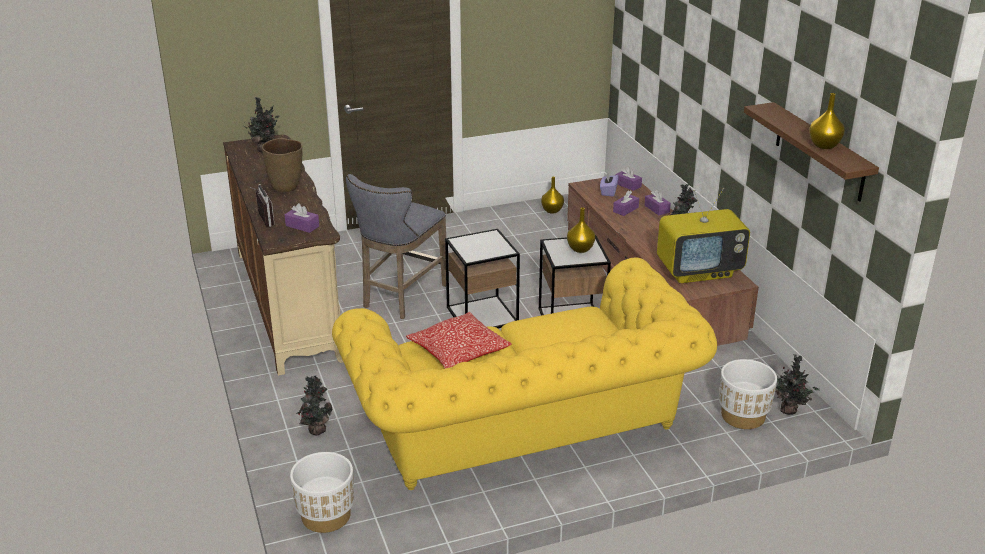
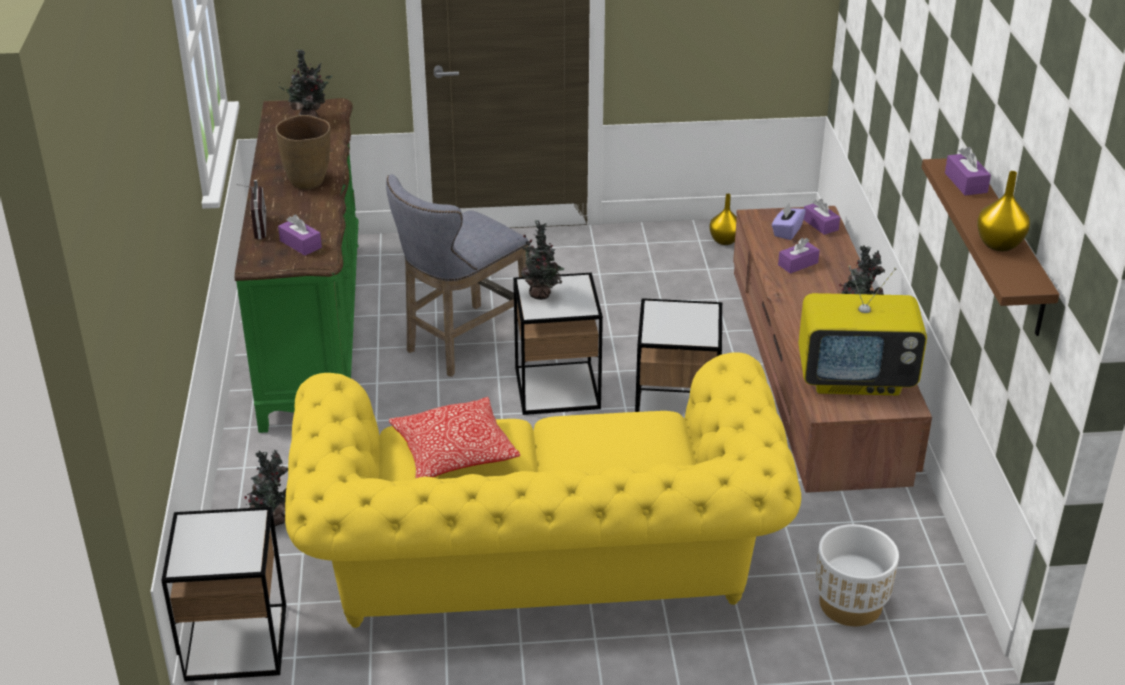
camera: 15 degrees right, 5 degrees up
beige cabinet [223,134,343,376] -> green cabinet [235,98,359,433]
white planter [290,452,354,533] -> side table [161,507,286,681]
yellow vase [567,207,595,253] -> none
purple tissue box [644,190,671,215] -> purple tissue box moved to [945,147,991,196]
potted plant [775,354,820,415] -> potted plant moved to [518,220,564,300]

